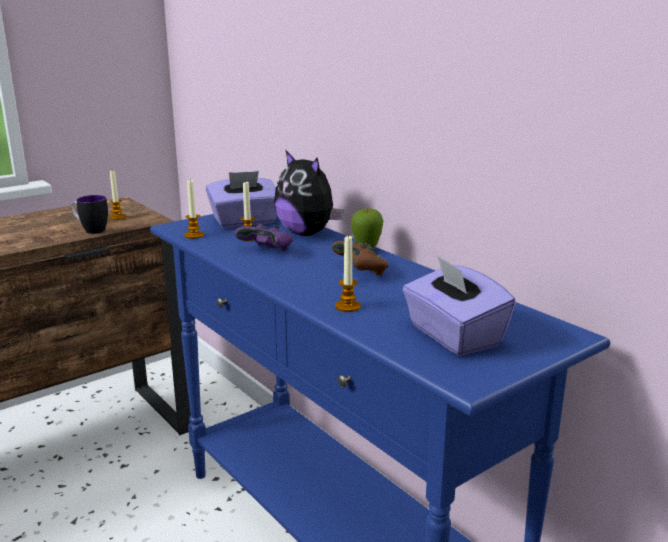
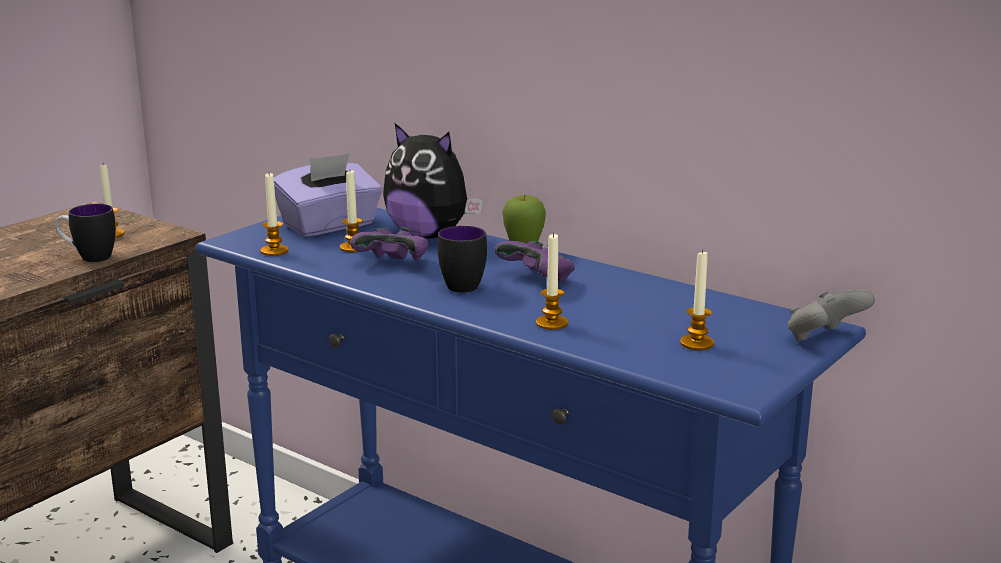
camera: 15 degrees left, 0 degrees up
brown game controller [332,241,388,276] -> purple game controller [494,241,575,282]
purple tissue box [403,255,516,356] -> candle [680,250,714,350]
none -> mug [438,226,487,293]
none -> grey game controller [788,289,875,342]

